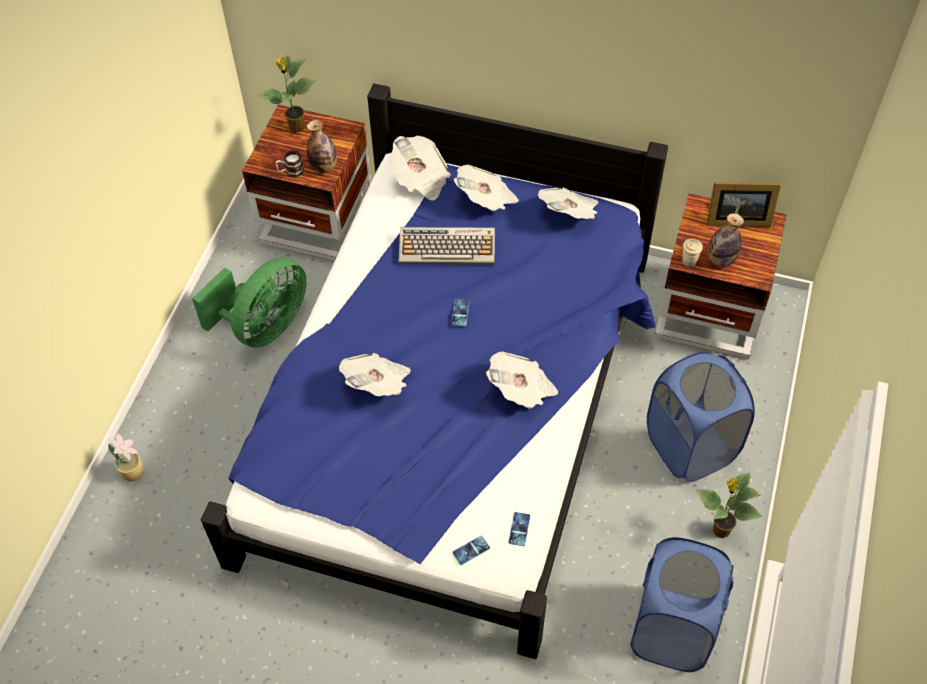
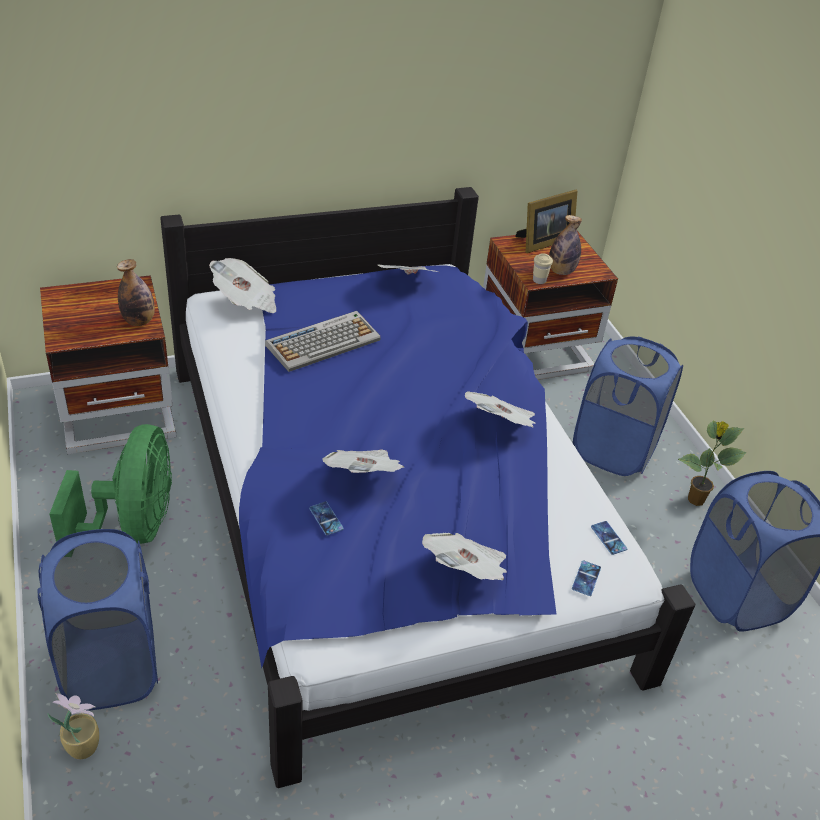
camera: 40 degrees left, 15 degrees down
potted plant [258,55,318,133] -> none
mug [275,150,304,178] -> none
phone [451,299,469,326] -> phone moved to [309,501,344,535]
newspaper [453,165,519,211] -> newspaper moved to [422,533,507,580]
none -> blue laundry basket [37,529,158,711]

